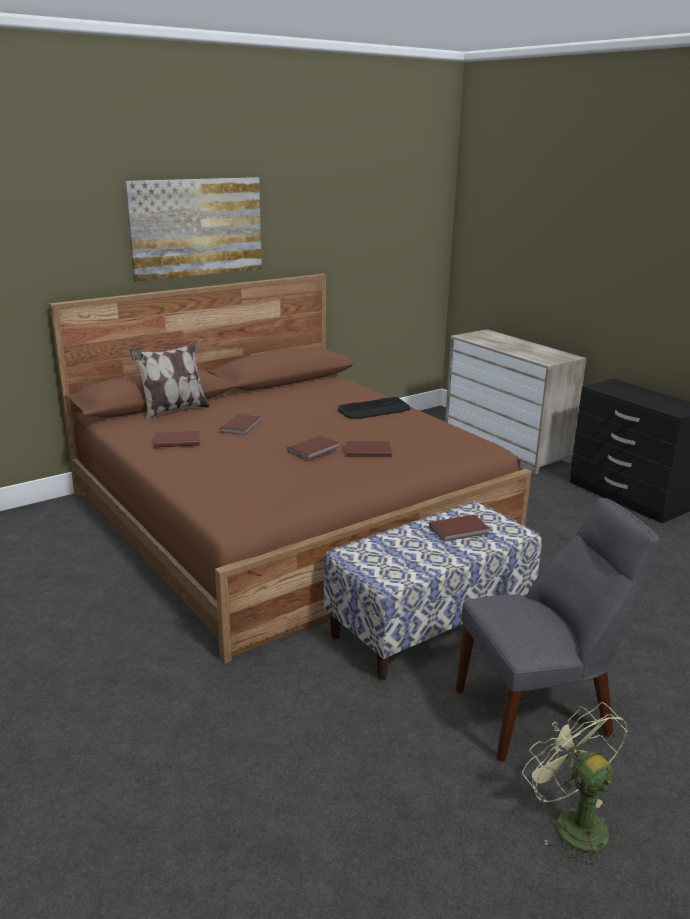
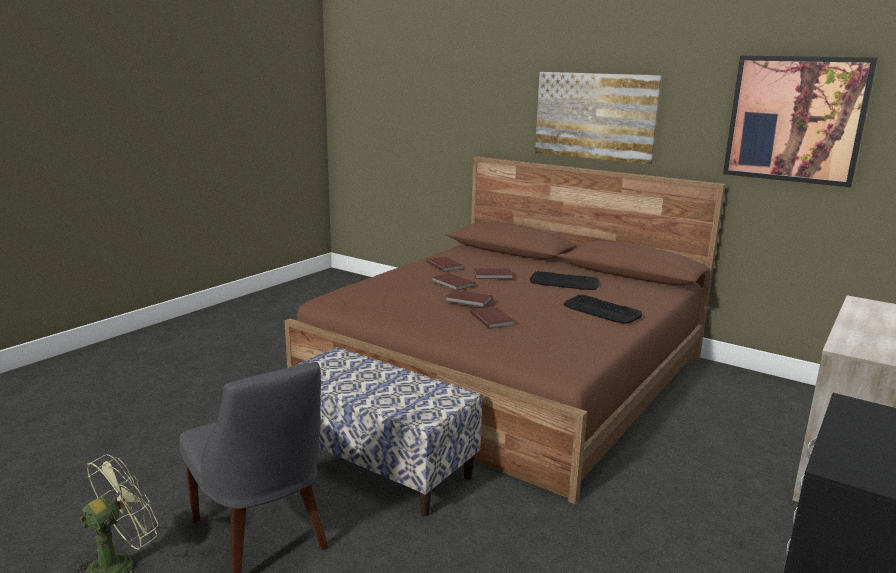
camera: 70 degrees right, 5 degrees down
pillow [129,341,210,420] -> none
brown book [429,514,490,542] -> brown book moved to [432,273,475,290]
none -> keyboard [530,271,599,290]
none -> picture [723,56,878,187]

